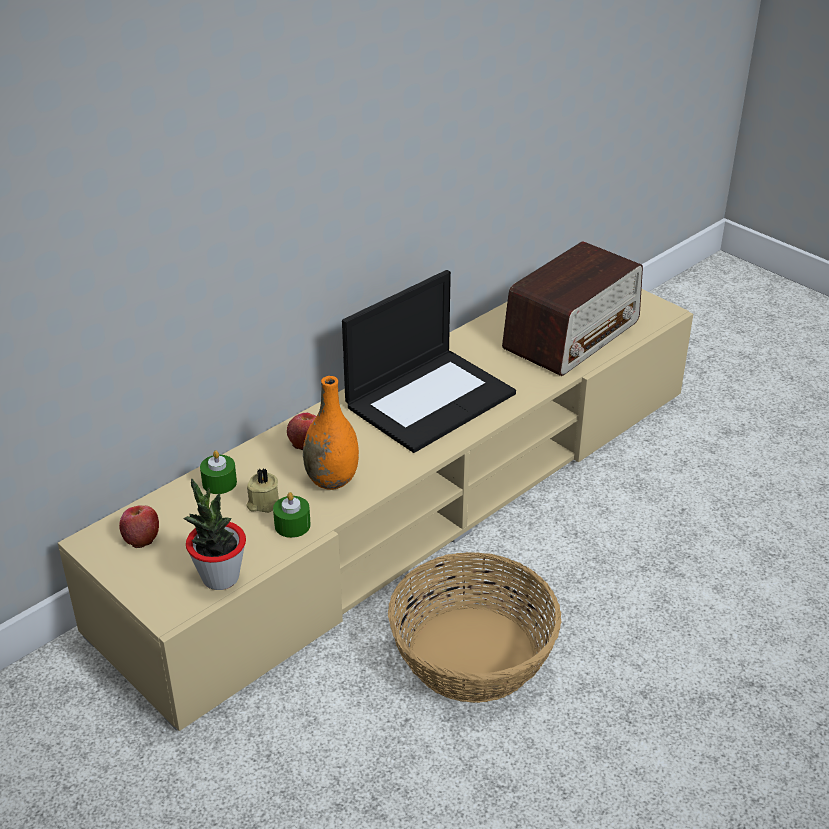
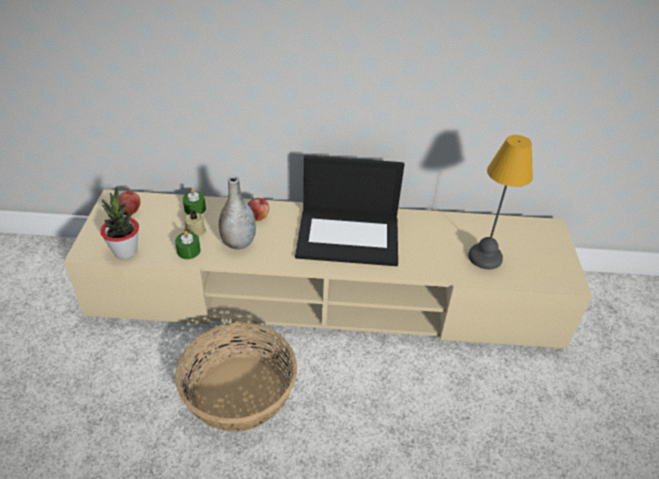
camera: 45 degrees right, 5 degrees up
orange vase [303,376,359,490] -> grey vase [219,175,256,250]
radio [502,241,643,376] -> table lamp [468,135,533,269]

